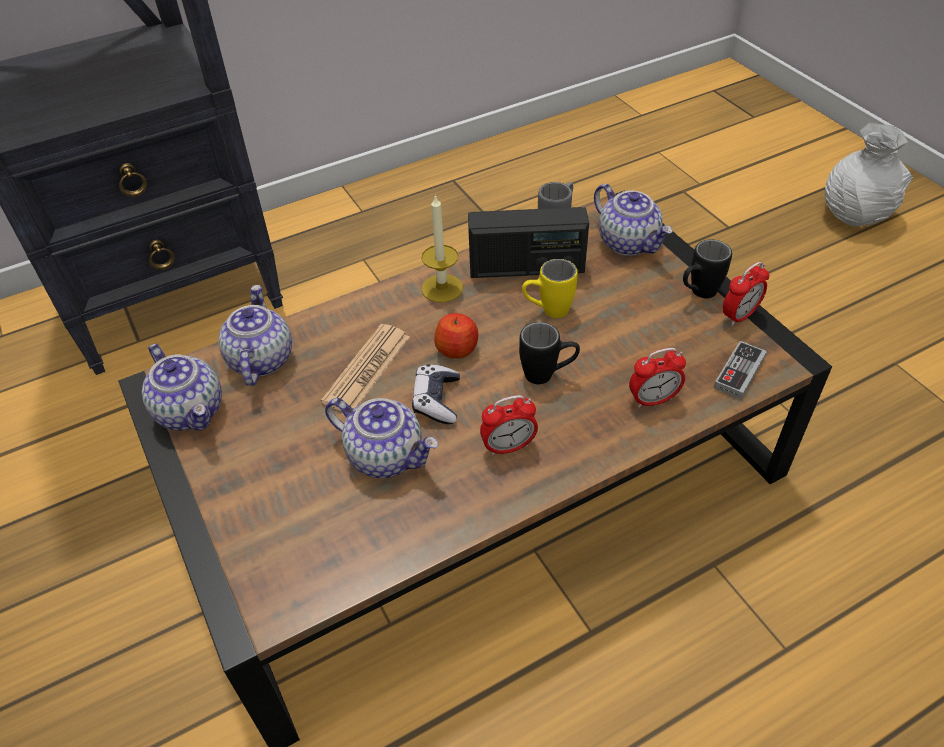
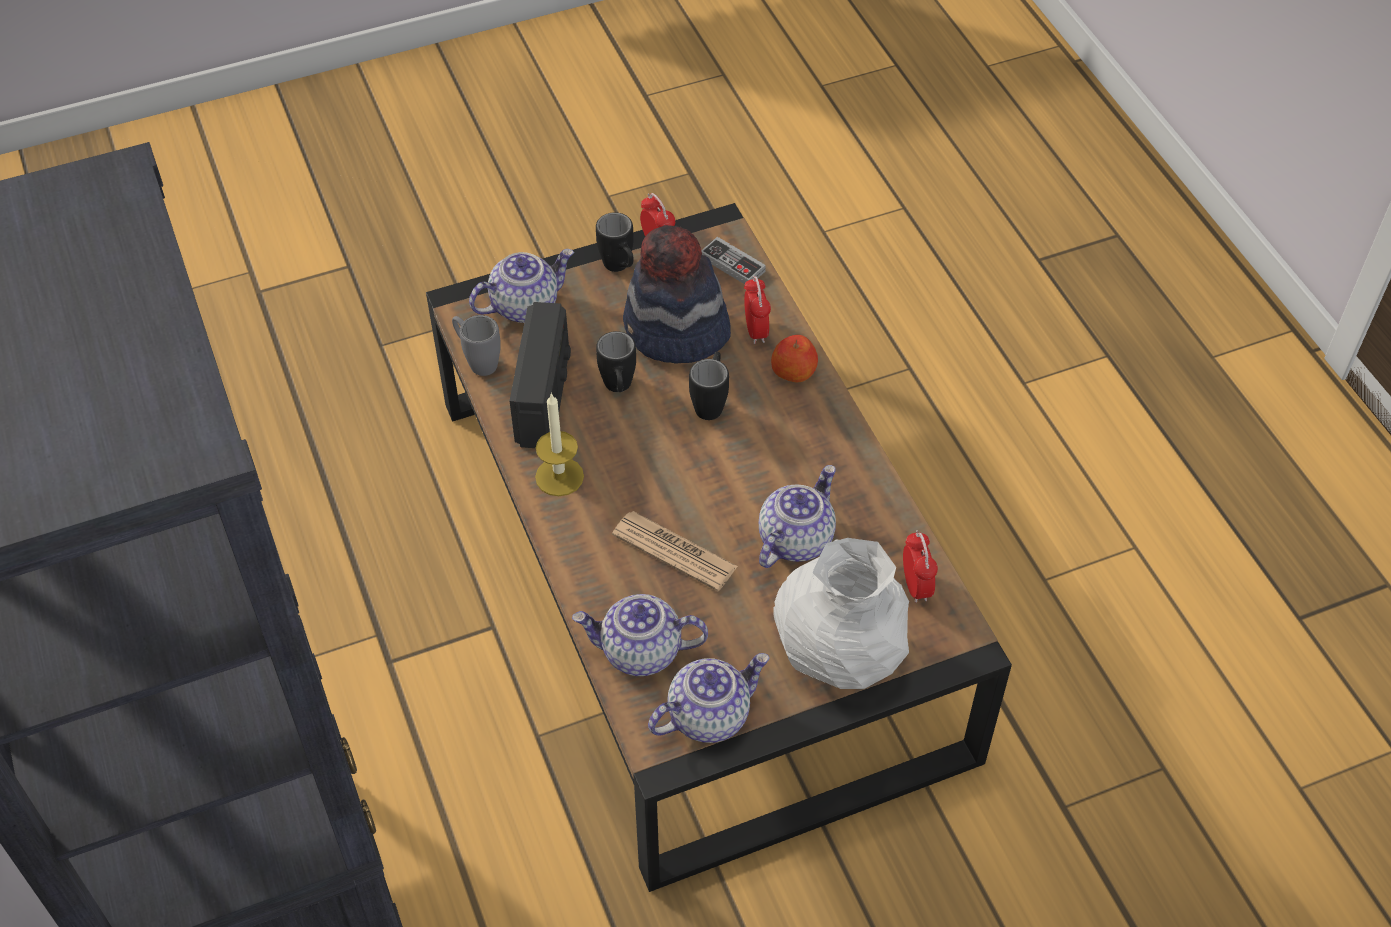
camera: 85 degrees left, 5 degrees up
game controller [412,364,460,424] -> none
apple [434,313,478,359] -> apple moved to [771,335,818,382]
alarm clock [480,395,538,456] -> alarm clock moved to [903,530,938,603]
yellow mug [522,259,578,318] -> black mug [596,331,636,392]
white vase [825,123,913,227] -> white vase moved to [773,538,909,689]
none -> hat [623,225,731,364]

